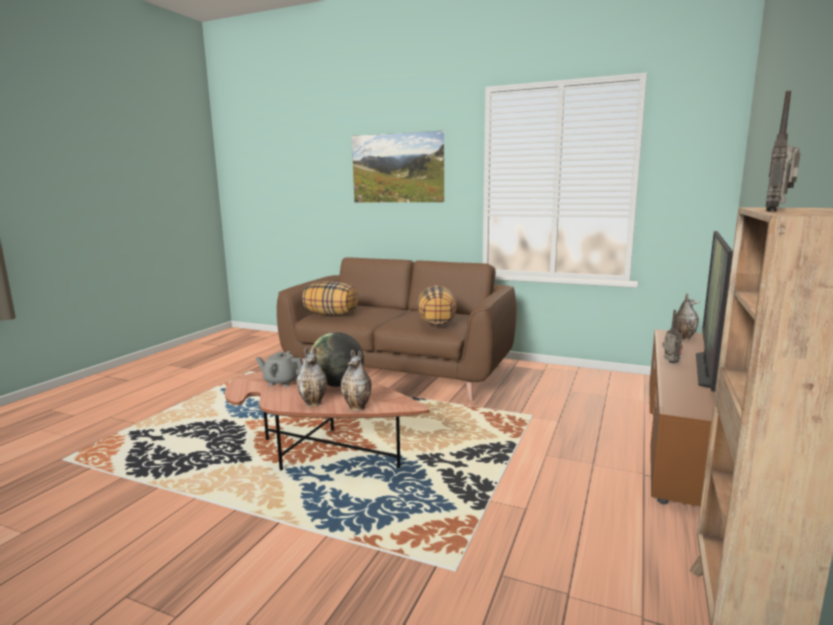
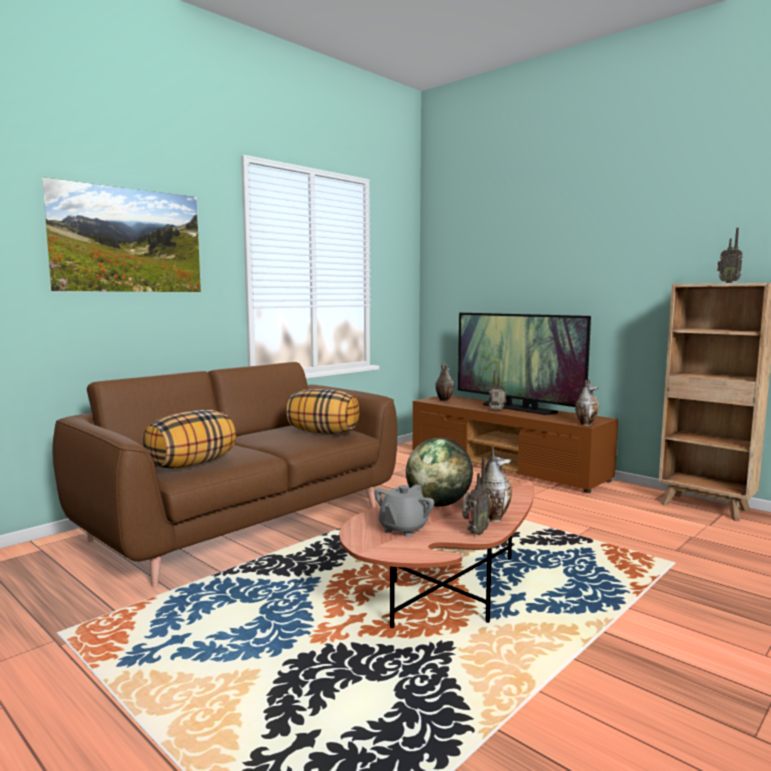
camera: 70 degrees left, 5 degrees down
vase [341,350,371,411] -> vase moved to [575,379,599,426]
none -> radio [462,457,490,535]

